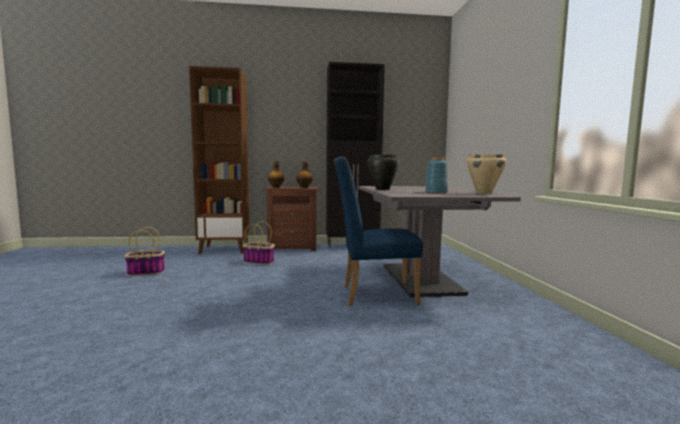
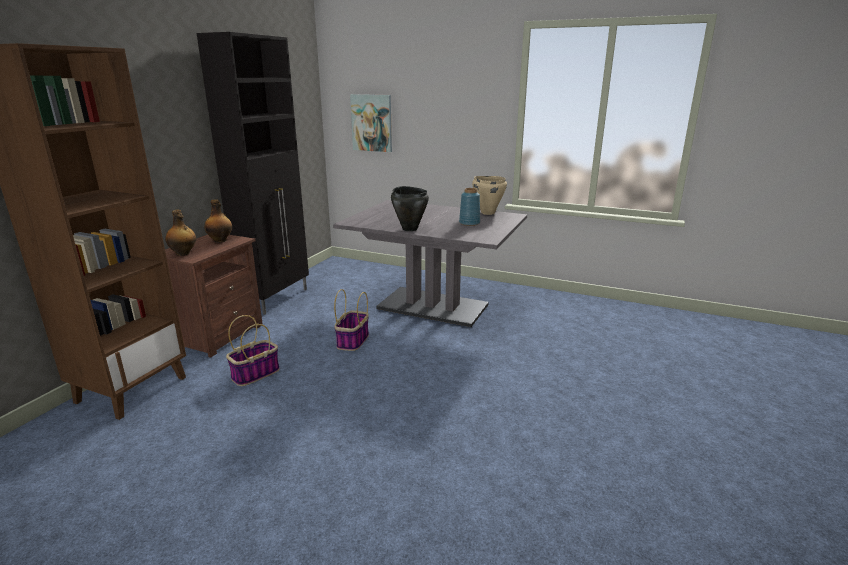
camera: 60 degrees left, 15 degrees up
basket [125,227,165,276] -> basket moved to [334,289,369,351]
blue chair [334,157,423,306] -> none
none -> picture [350,94,392,152]

